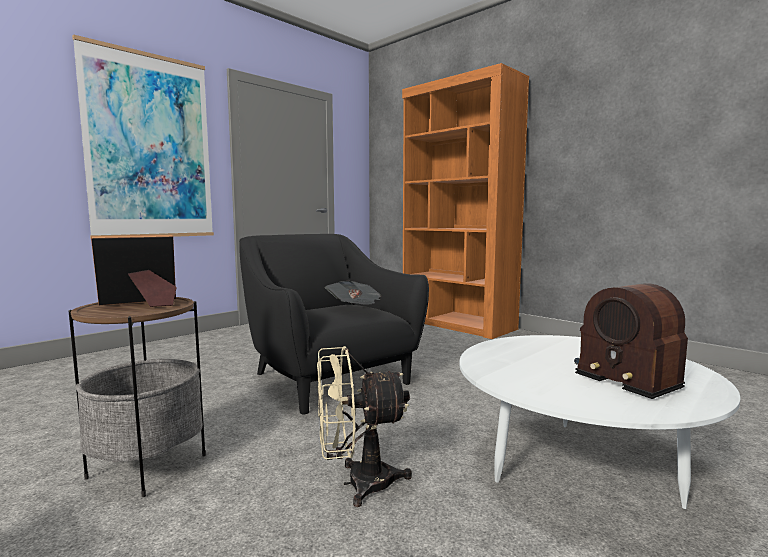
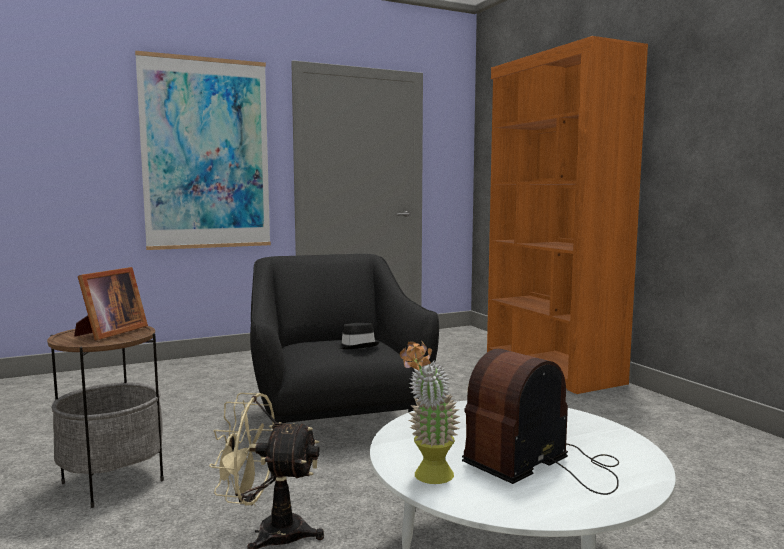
camera: 20 degrees right, 0 degrees up
picture frame [91,235,177,307] -> picture frame turned 120 degrees clockwise [74,267,148,340]
newspaper [324,281,381,304] -> black hat [335,323,380,349]
radio [574,283,688,399] -> radio turned 60 degrees clockwise [462,349,619,495]
none -> potted plant [400,341,461,484]

